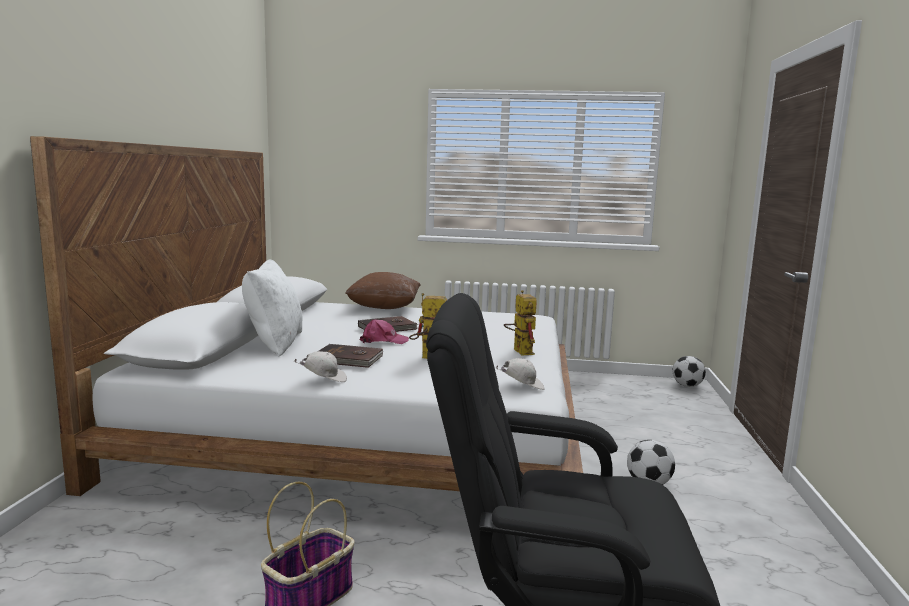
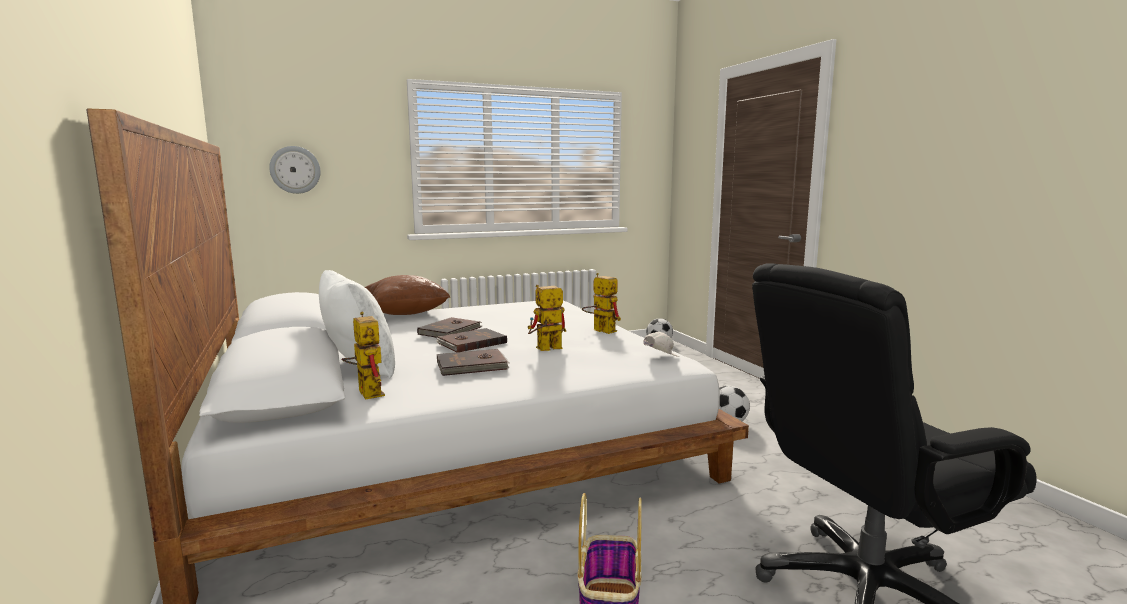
camera: 30 degrees left, 0 degrees up
white cap [294,351,347,382] -> none
pink cap [360,319,409,344] -> brown book [436,328,507,352]
none -> wall clock [269,146,321,194]
none -> toy robot [342,312,385,400]

